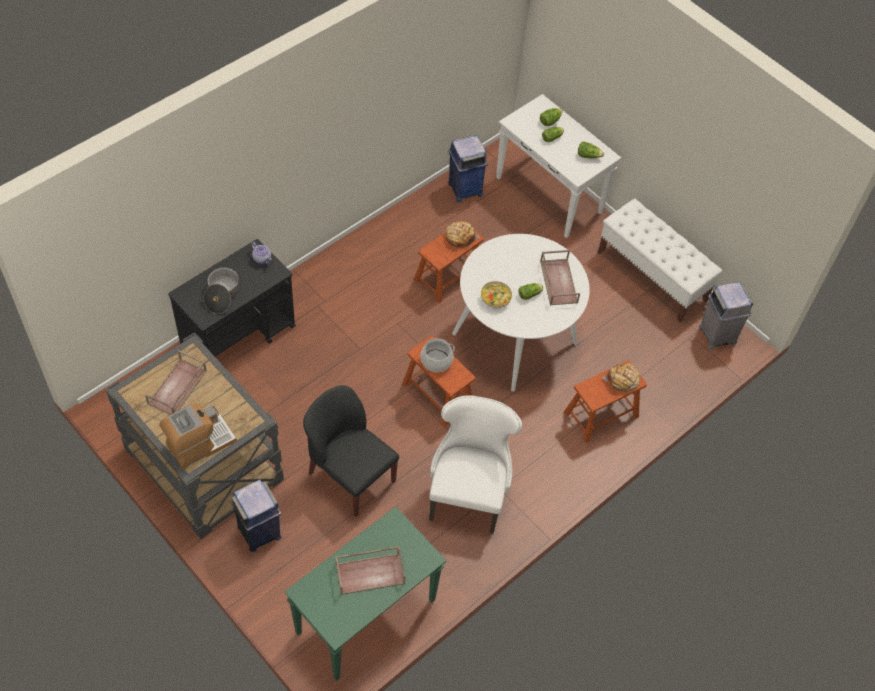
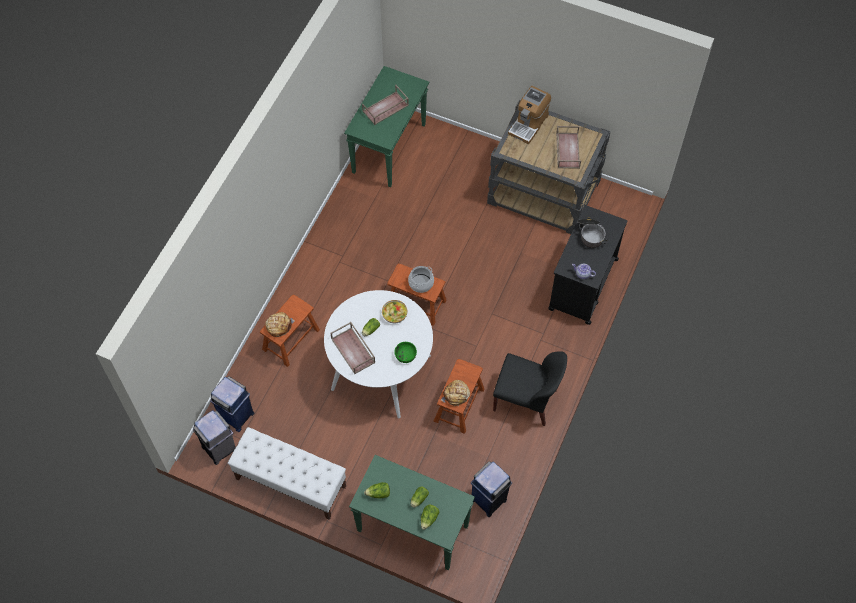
camera: 160 degrees right, 5 degrees up
blue trash can [230,480,281,552] -> blue trash can moved to [210,376,254,432]
black chair [303,385,399,517] -> black chair moved to [493,351,567,426]
white chair [429,395,522,534] -> none
white console table [496,94,621,238] -> green console table [349,455,475,571]
none -> green bowl [395,342,417,363]

